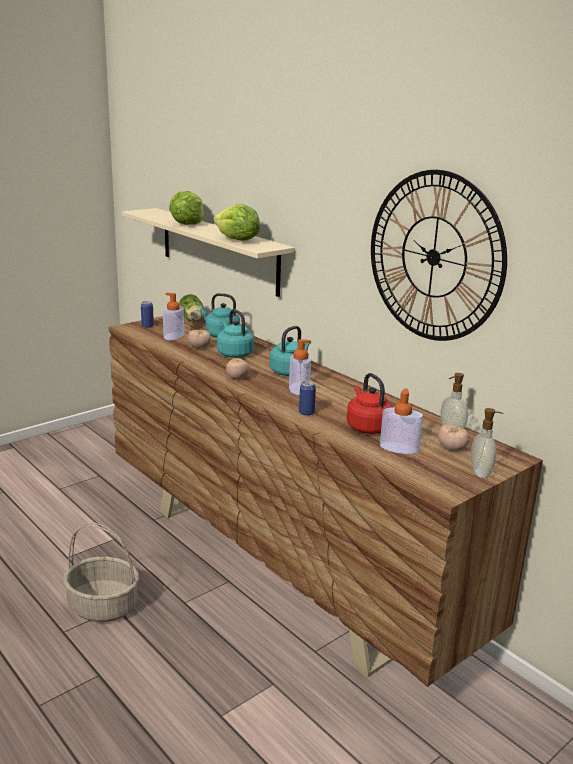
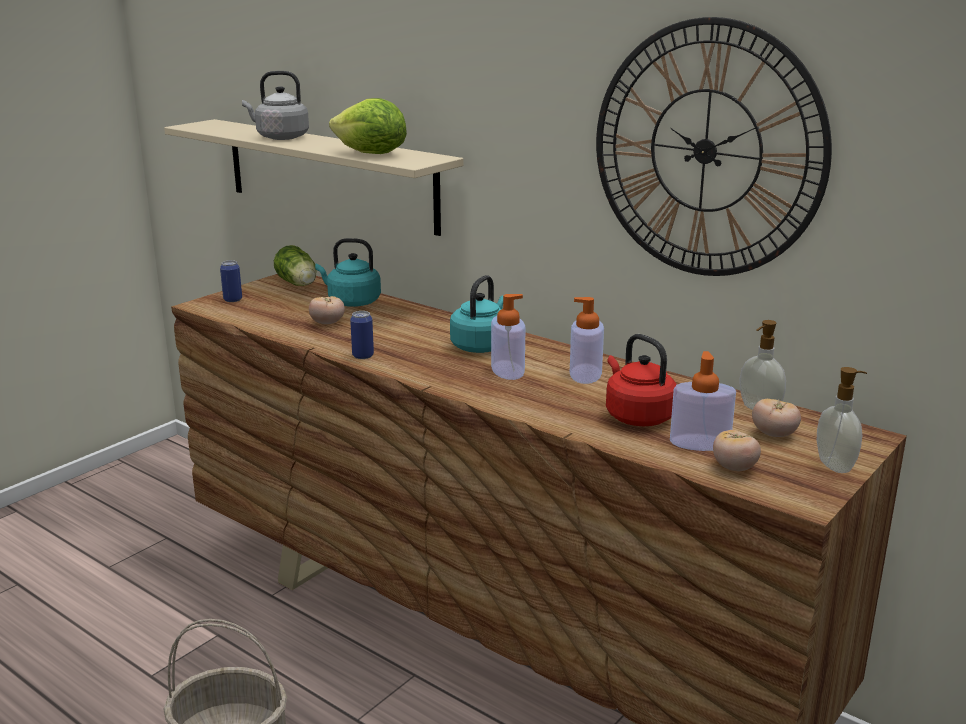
camera: 10 degrees left, 0 degrees up
soap dispenser [163,293,184,340] -> soap dispenser moved to [570,297,604,384]
lettuce [169,191,204,225] -> grey kettle [242,71,309,140]
turquoise kettle [217,309,254,358] -> none
tomato [226,358,249,379] -> tomato moved to [713,430,761,471]
can [299,380,316,416] -> can moved to [350,311,374,359]

